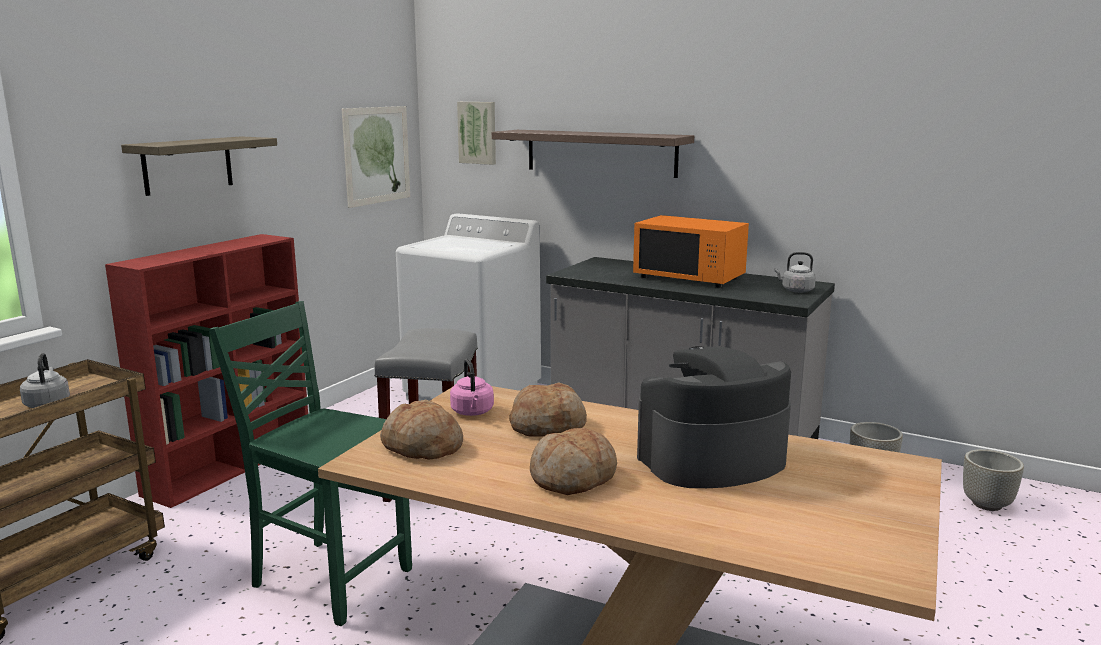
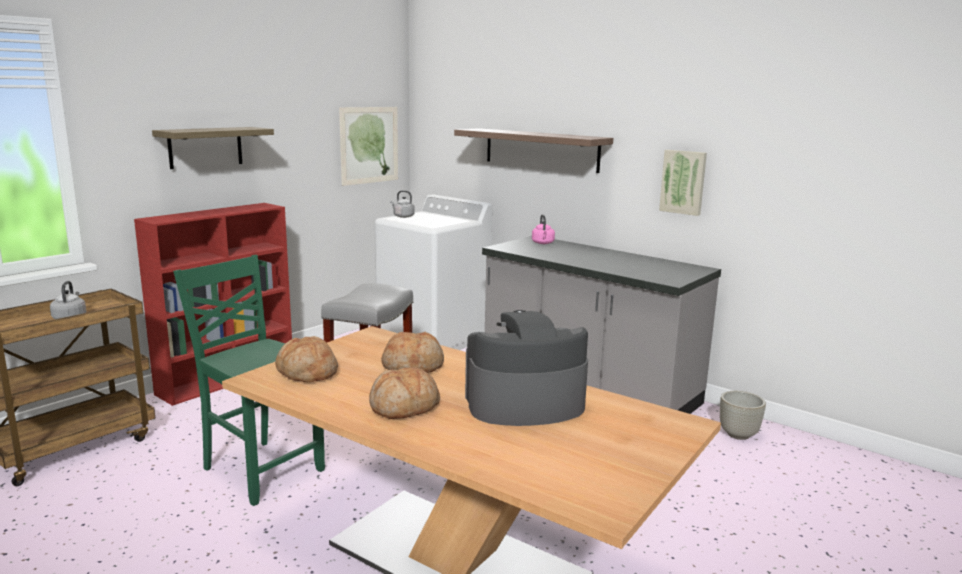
camera: 10 degrees right, 0 degrees up
pink kettle [450,359,494,416] -> pink kettle moved to [532,214,555,244]
picture [457,102,496,165] -> picture moved to [659,150,707,216]
orange microwave [633,215,749,288] -> none
grey kettle [774,252,816,293] -> grey kettle moved to [390,191,415,218]
grey planter [963,449,1024,511] -> none

